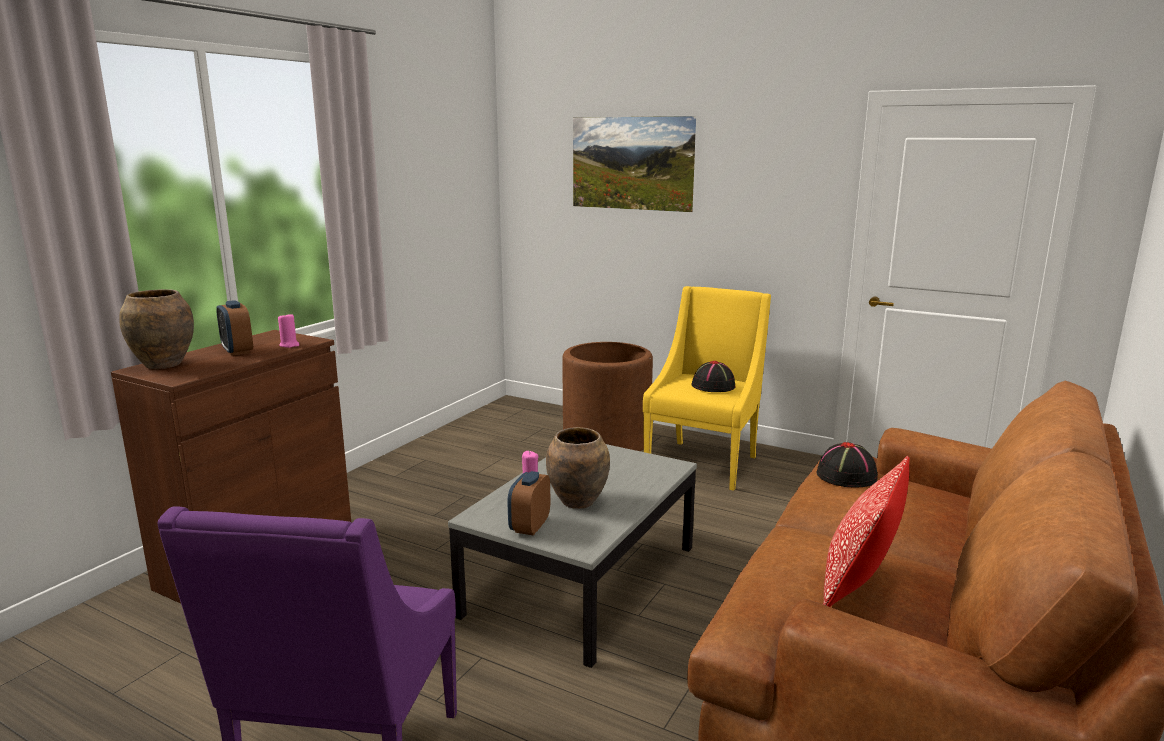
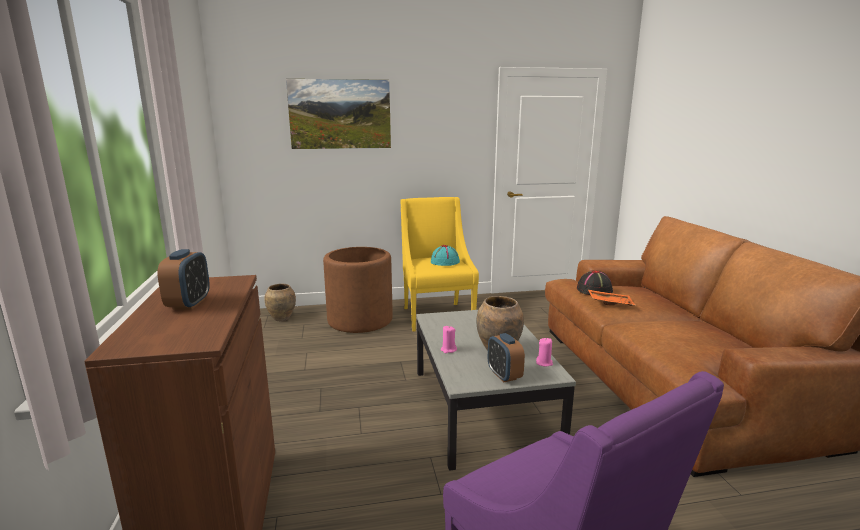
camera: 40 degrees left, 0 degrees up
brown vase [119,289,194,369] -> brown vase moved to [264,284,296,321]
alarm clock [216,300,253,356] -> alarm clock turned 105 degrees counterclockwise [157,249,210,310]
pink candle [278,313,299,348] -> pink candle moved to [536,338,553,366]
black hat [691,361,736,392] -> turquoise hat [431,245,460,266]
pillow [823,456,910,607] -> none
none -> orange tray [588,290,635,306]

